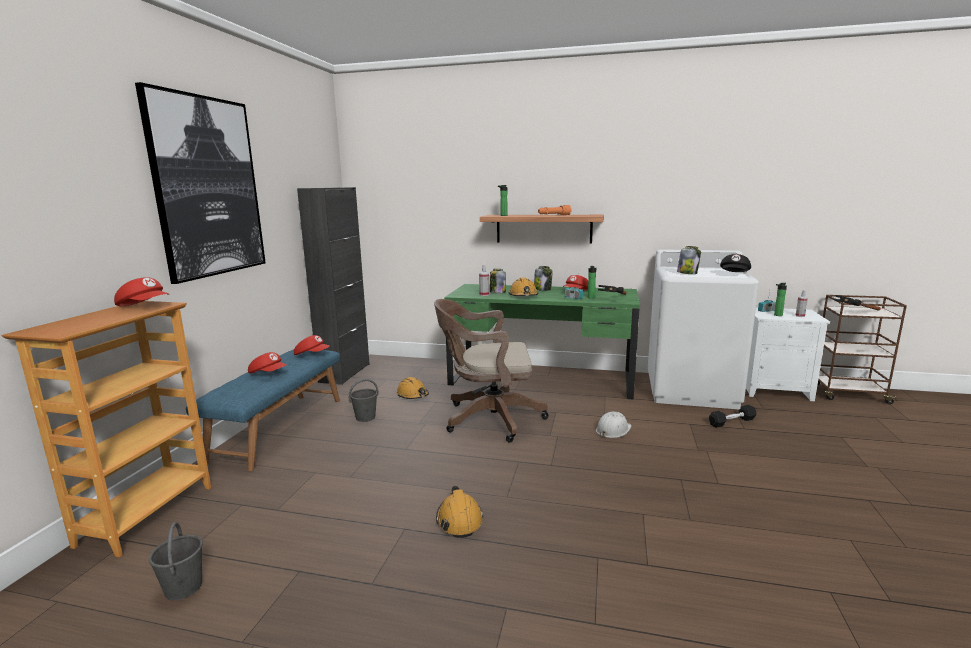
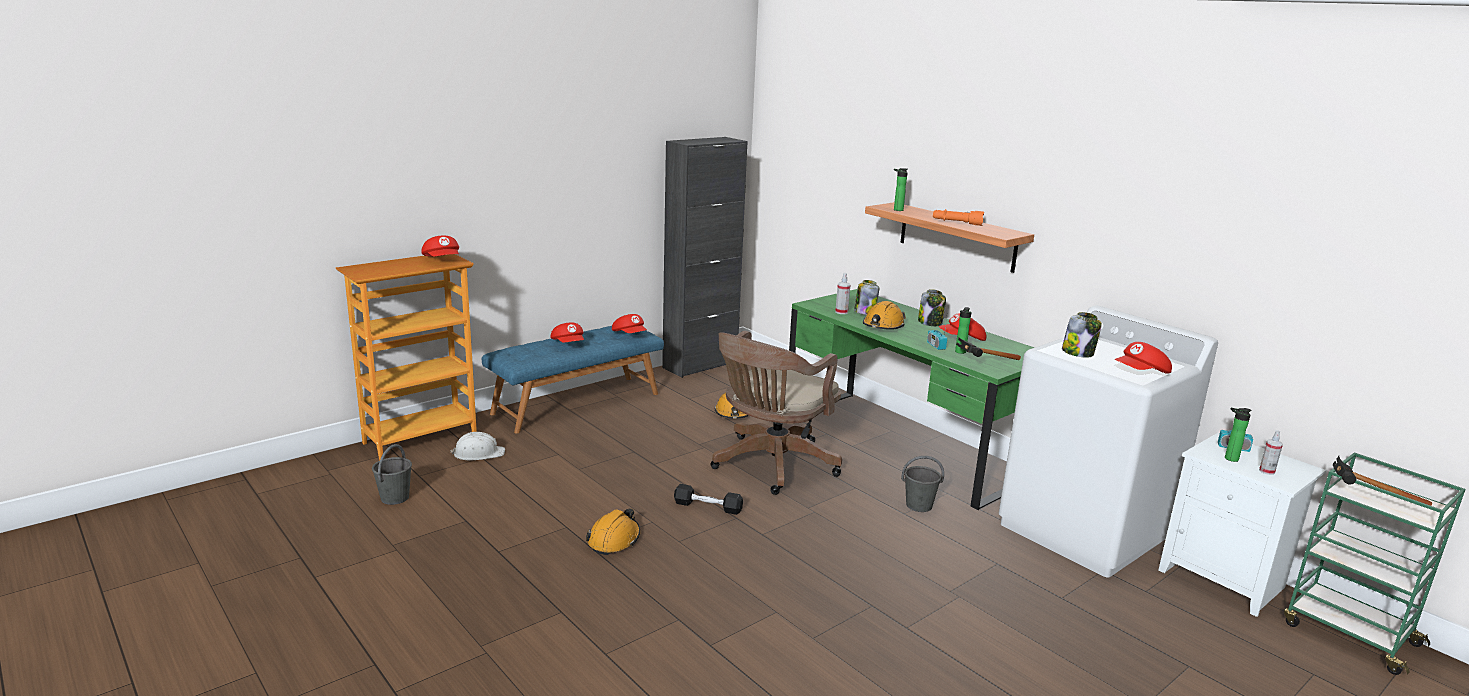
camera: 35 degrees right, 5 degrees up
picture [135,82,266,284] -> none
grey bucket [349,379,379,422] -> grey bucket moved to [901,456,944,512]
brown office chair [434,299,549,443] -> brown office chair turned 90 degrees counterclockwise [710,331,842,495]
white hard hat [596,411,631,438] -> white hard hat moved to [450,432,505,460]
black dumbbell [709,405,757,428] -> black dumbbell moved to [674,484,743,515]
black cap [720,254,751,272] -> red cap [1115,342,1172,374]
brown cart [817,295,907,404] -> green cart [1284,452,1466,675]

